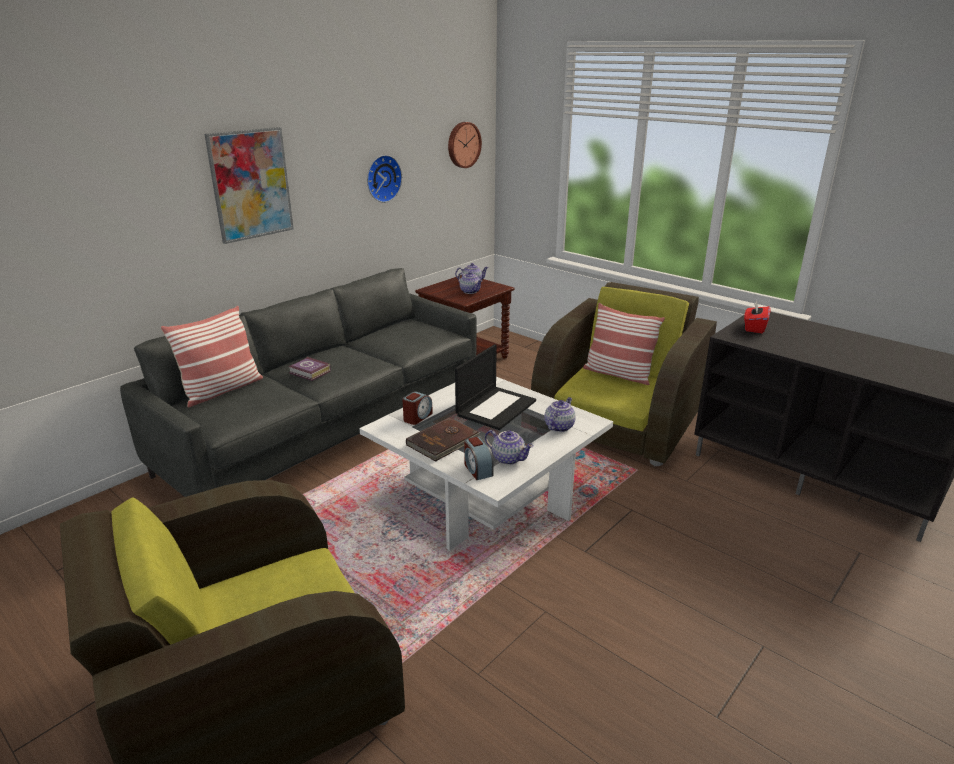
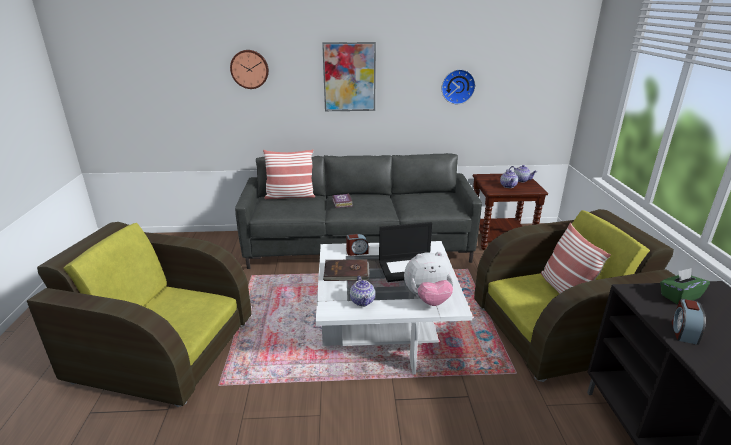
camera: 45 degrees right, 0 degrees up
wall clock [448,122,482,168] -> wall clock moved to [230,50,269,89]
alarm clock [464,436,494,480] -> alarm clock moved to [672,299,706,345]
teapot [545,397,576,432] -> plush toy [404,252,453,306]
red tissue box [744,300,771,333] -> green tissue box [660,268,710,304]

